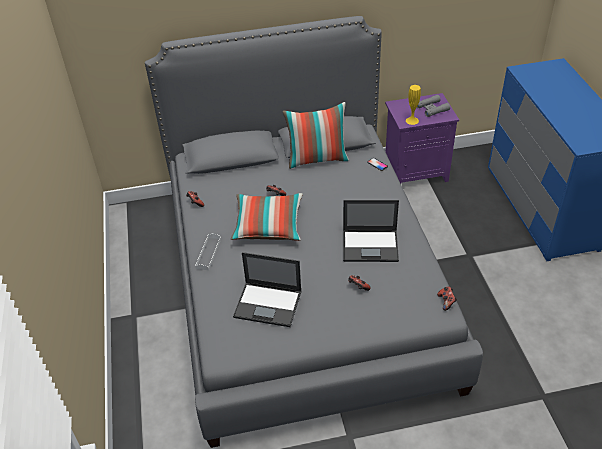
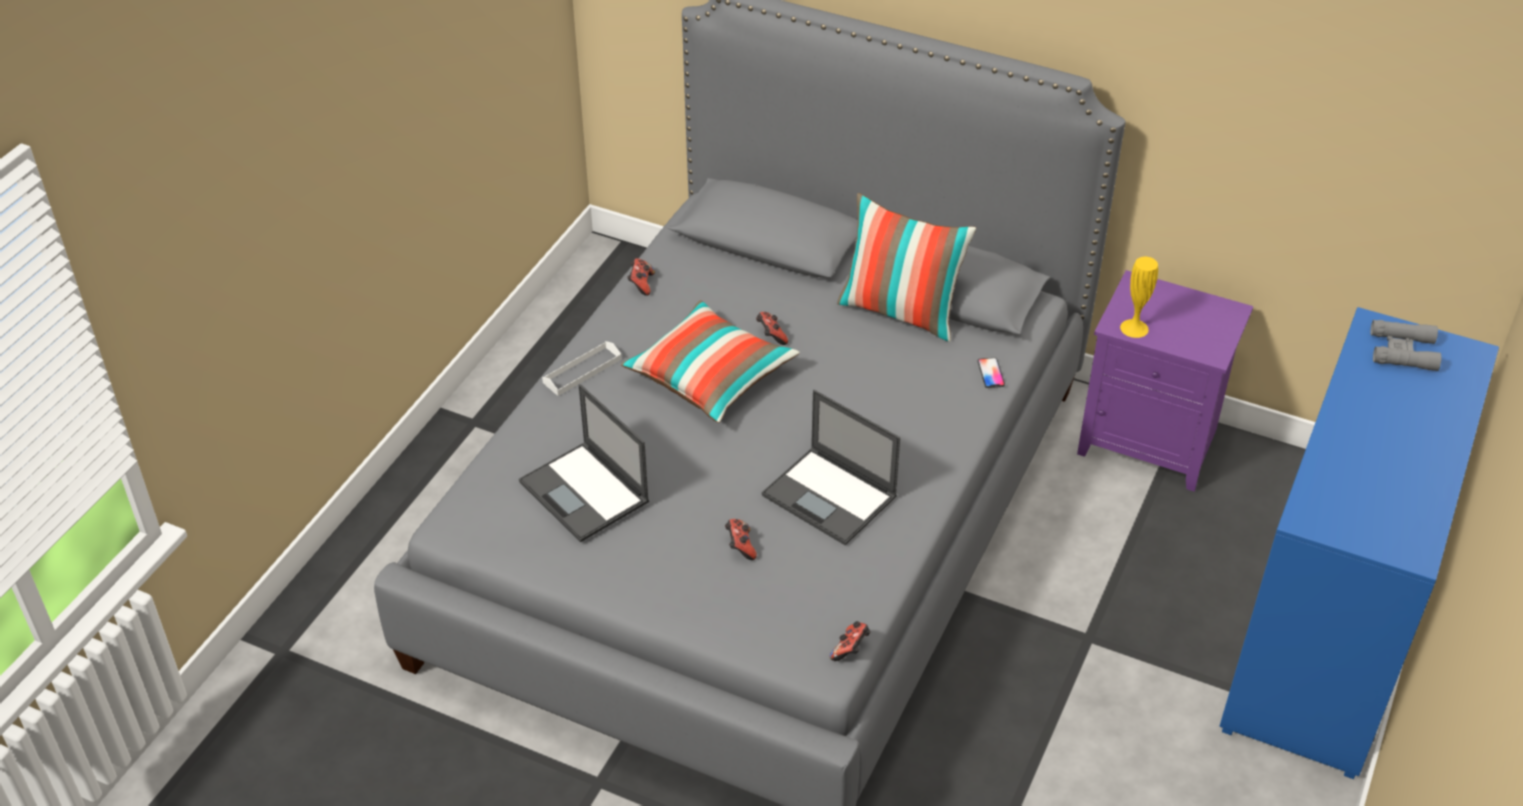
camera: 35 degrees right, 0 degrees up
grey binoculars [417,95,450,117] -> grey binoculars moved to [1370,320,1441,371]

